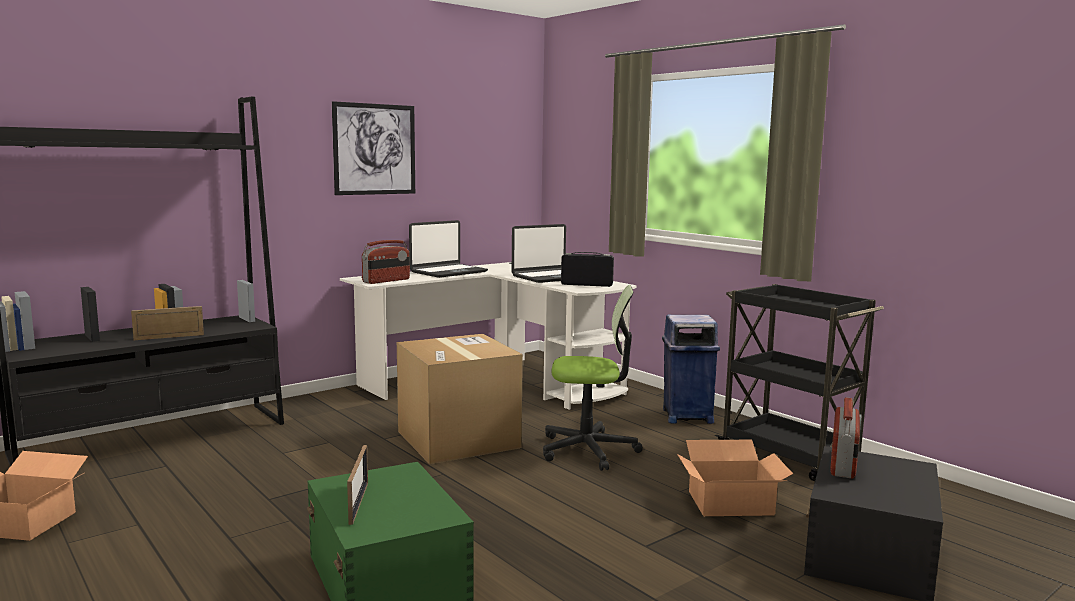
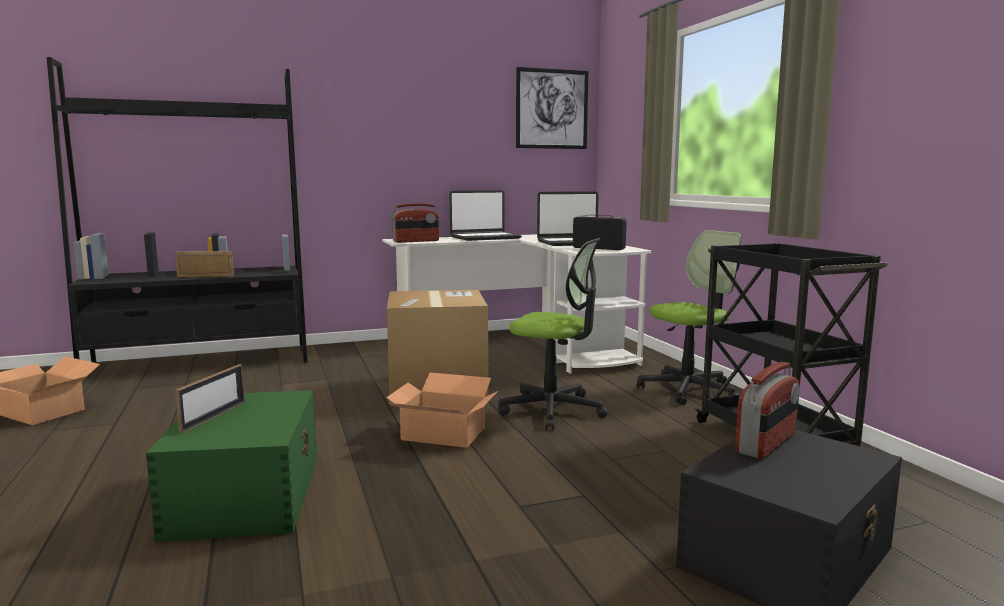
camera: 20 degrees right, 0 degrees up
picture [332,101,415,195] -> picture moved to [516,67,588,149]
blue trash can [662,315,720,424] -> office chair [637,230,741,405]
cardboard box [677,440,793,516] -> cardboard box moved to [386,372,498,448]

